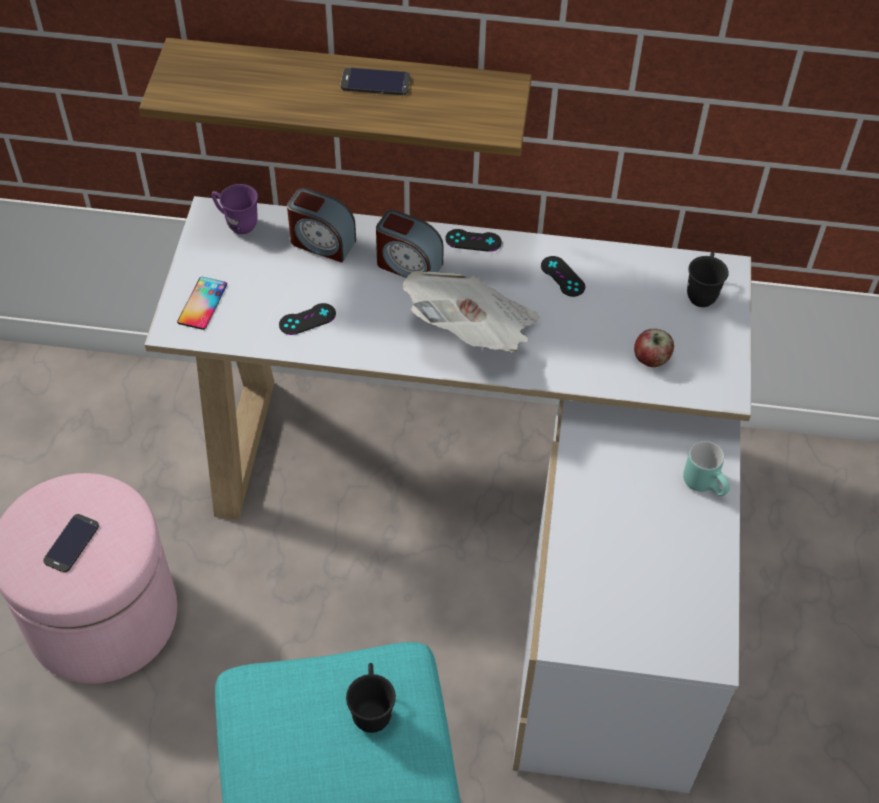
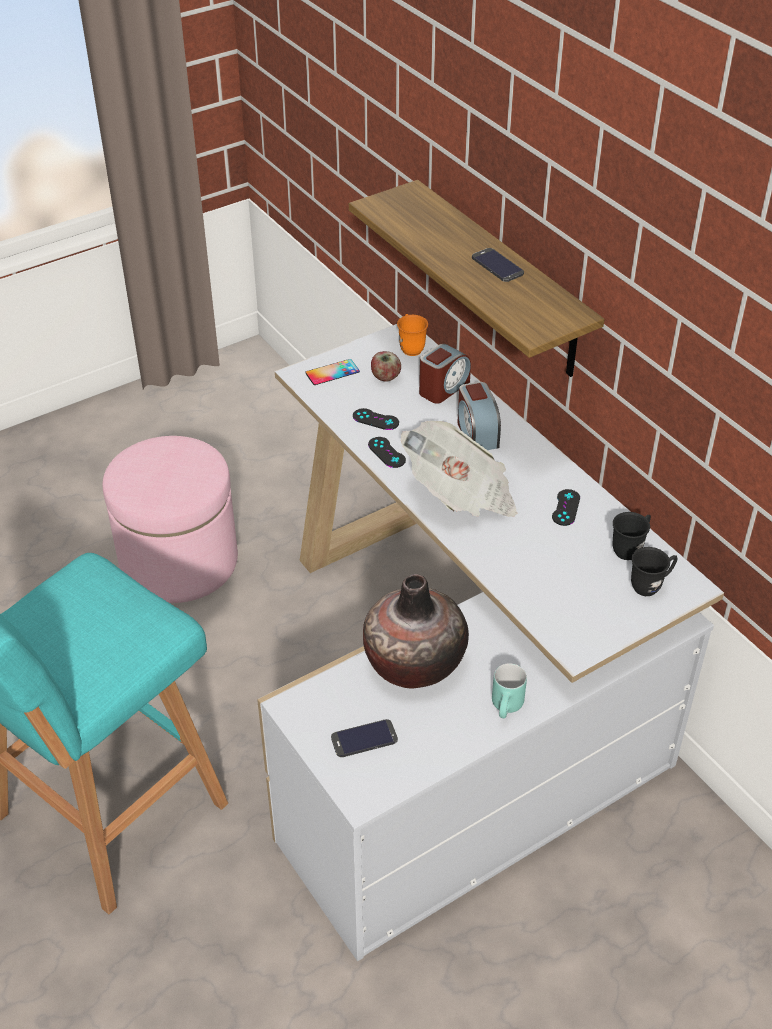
camera: 50 degrees right, 10 degrees down
phone [43,514,99,572] -> phone moved to [331,719,398,757]
purple mug [212,184,258,234] -> orange mug [397,314,428,356]
alarm clock [287,188,356,263] -> alarm clock turned 120 degrees counterclockwise [419,344,471,404]
black mug [346,663,396,733] -> black mug moved to [612,512,651,560]
black game controller [445,229,502,252] -> black game controller moved to [368,437,406,468]
apple [634,329,674,367] -> apple moved to [371,351,401,382]
none -> vase [363,574,469,688]

